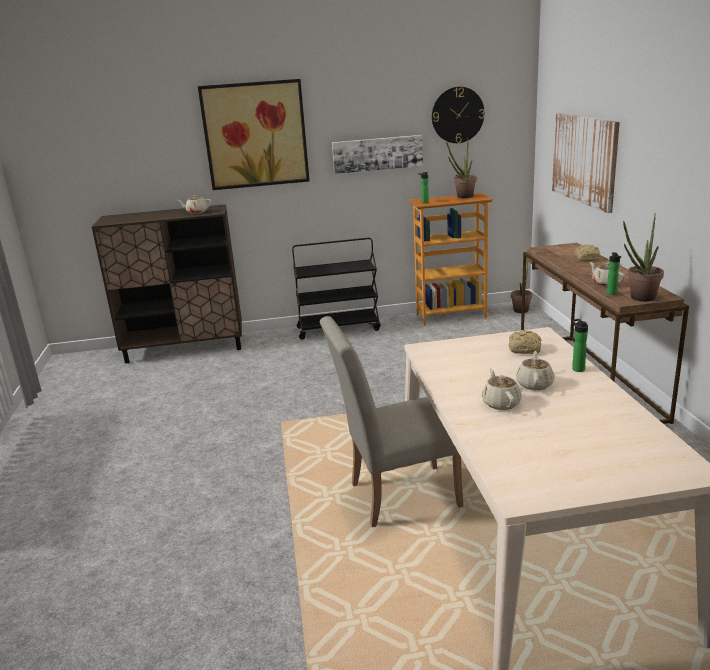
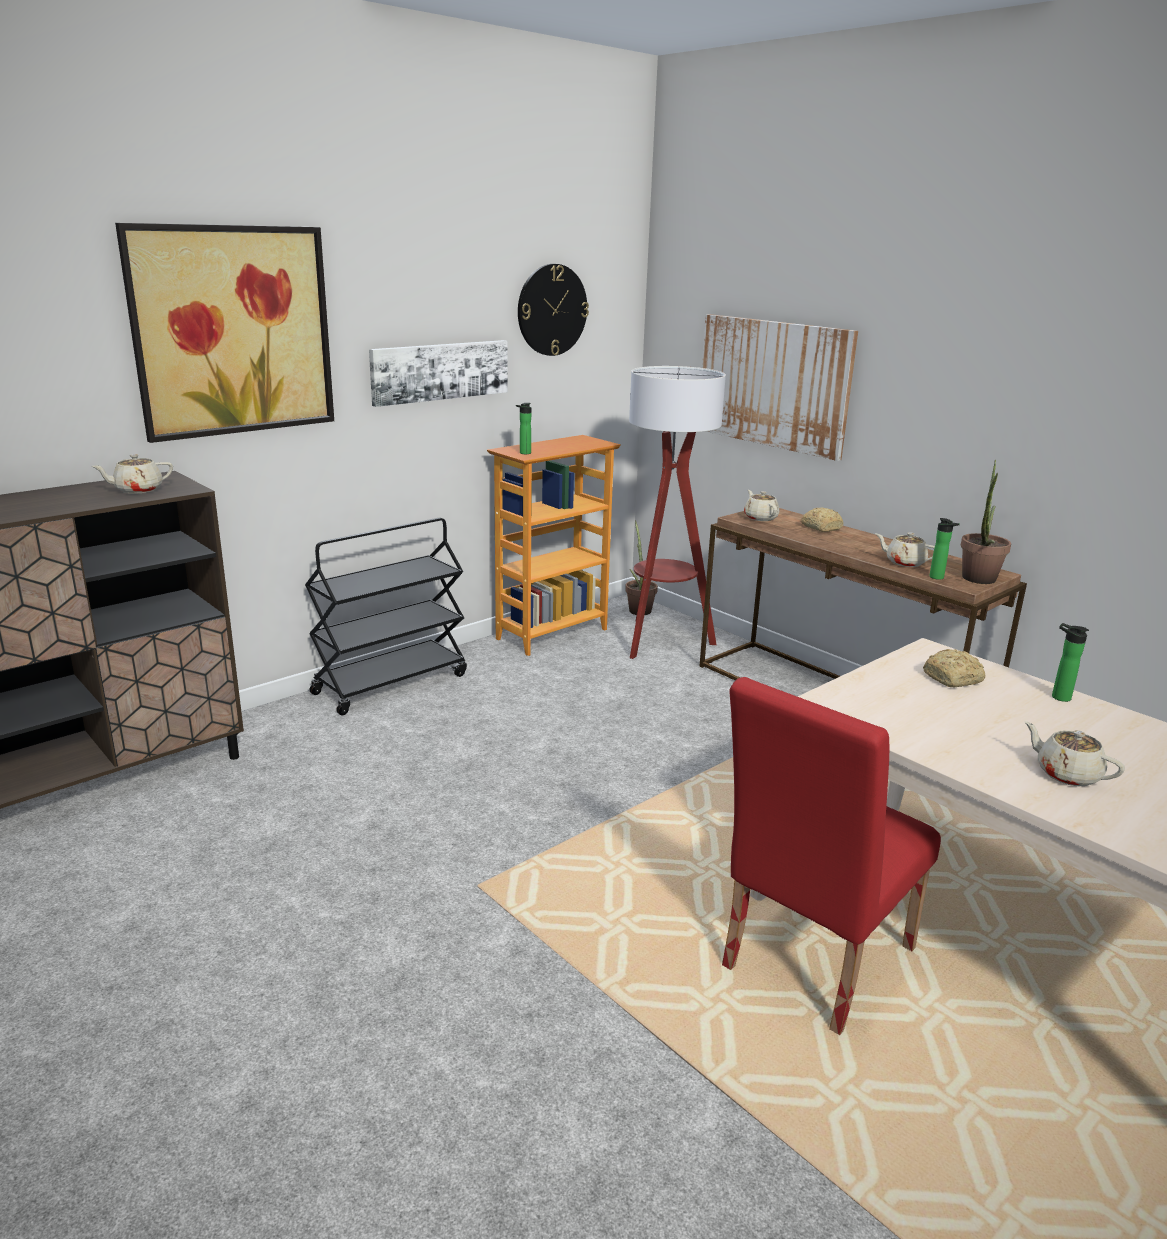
camera: 35 degrees left, 0 degrees up
beige chair [320,316,463,527] -> red chair [722,677,941,1035]
potted plant [446,140,477,198] -> none
beige teapot [516,351,555,390] -> beige teapot moved to [744,490,779,521]
none -> floor lamp [629,366,726,659]

